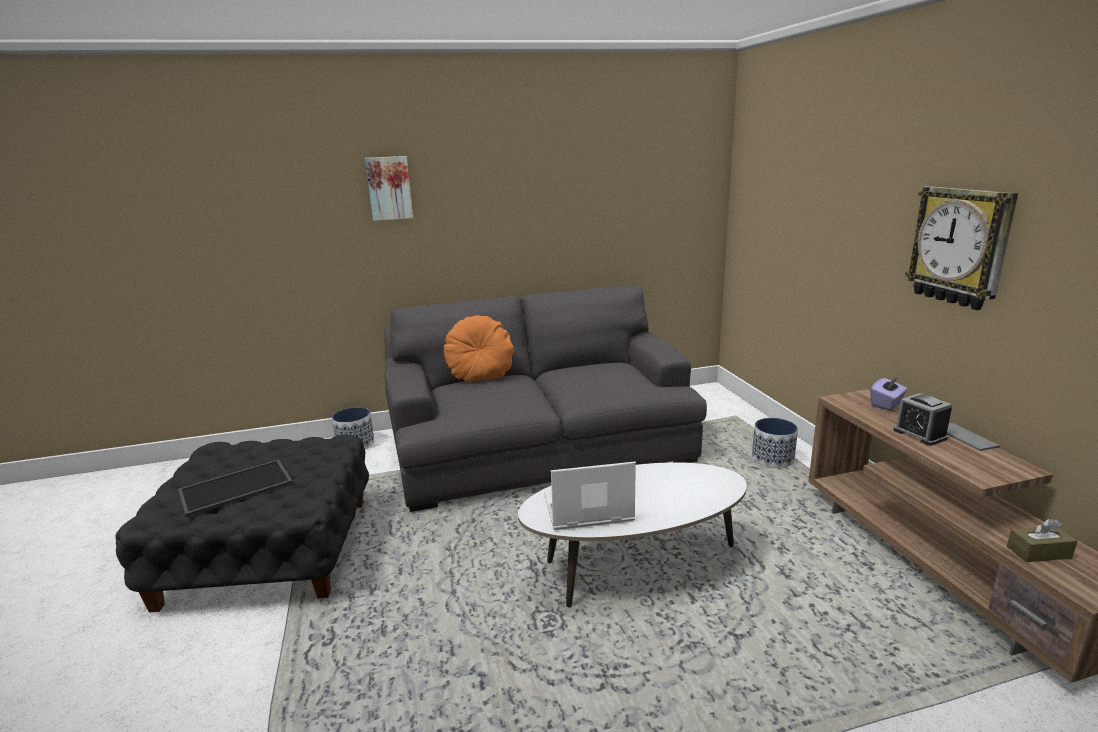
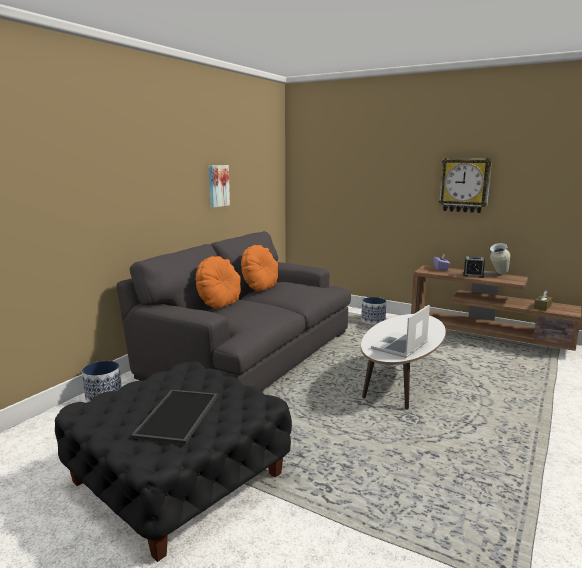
camera: 45 degrees left, 5 degrees down
picture [365,156,413,221] -> picture moved to [209,165,230,208]
none -> orange pillow [241,245,278,292]
none -> vase [490,243,510,274]

